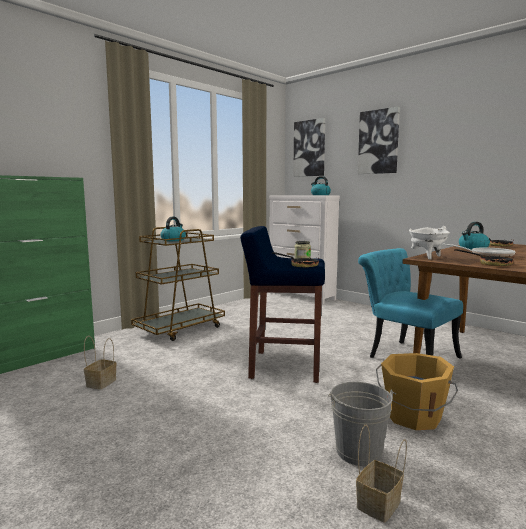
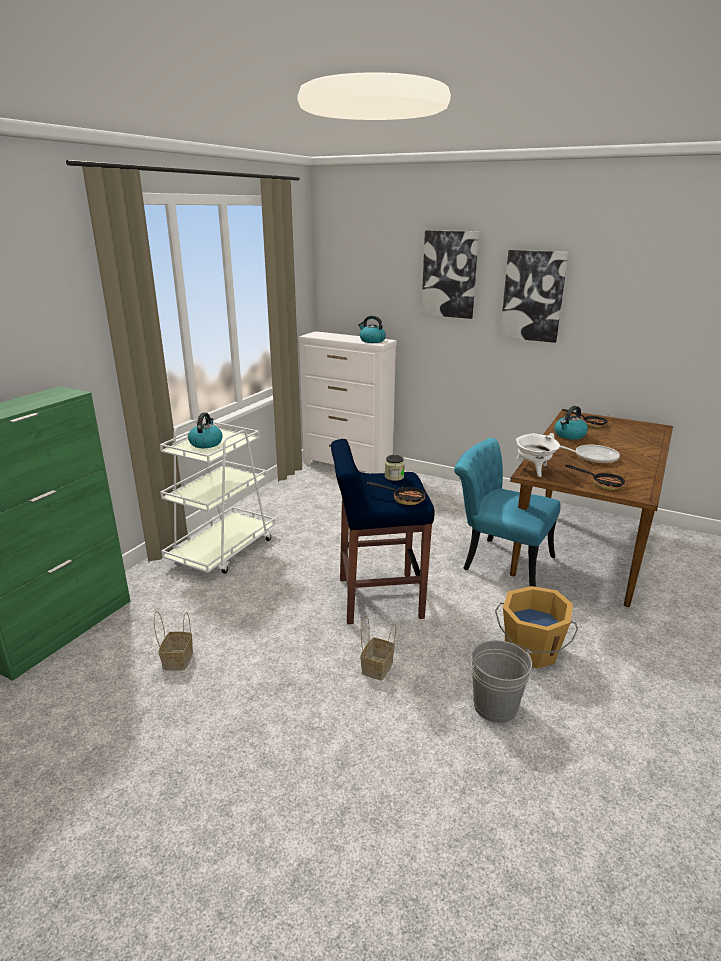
camera: 15 degrees left, 15 degrees up
brown cart [131,227,225,341] -> white cart [160,420,275,574]
picture [293,118,325,177] -> picture moved to [500,250,569,343]
basket [356,424,407,523] -> basket moved to [360,616,396,681]

